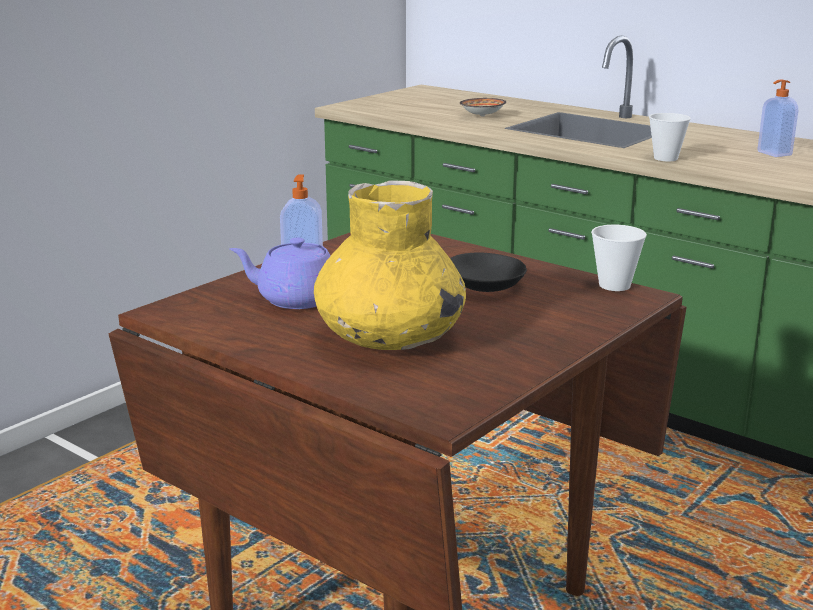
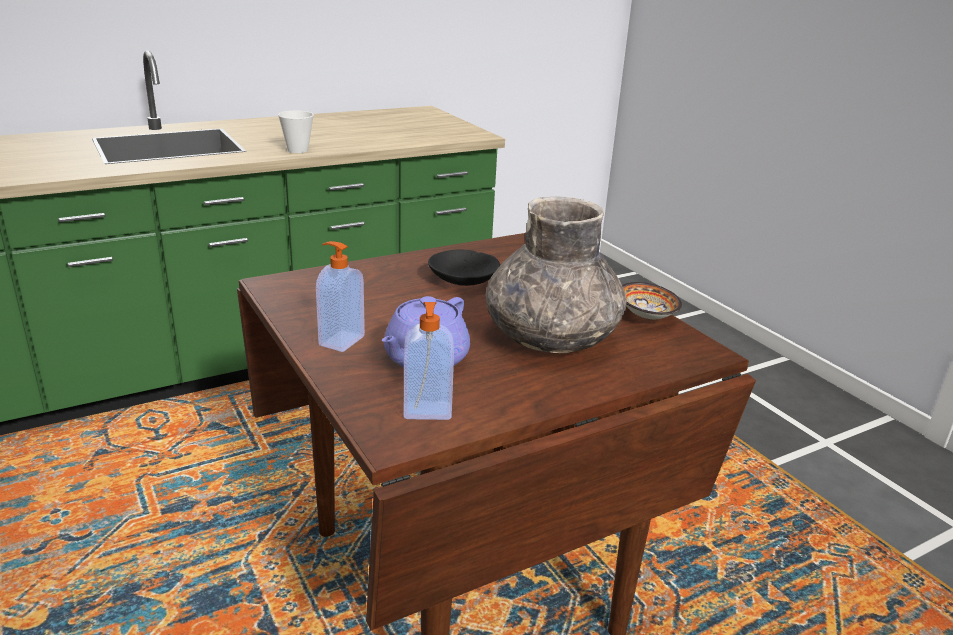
camera: 70 degrees left, 5 degrees up
yellow vase [314,180,466,350] -> grey vase [485,196,626,353]
bowl [460,98,506,117] -> bowl moved to [622,282,682,319]
cup [591,225,647,291] -> none
soap dispenser [757,79,798,157] -> soap dispenser moved to [404,302,454,420]

